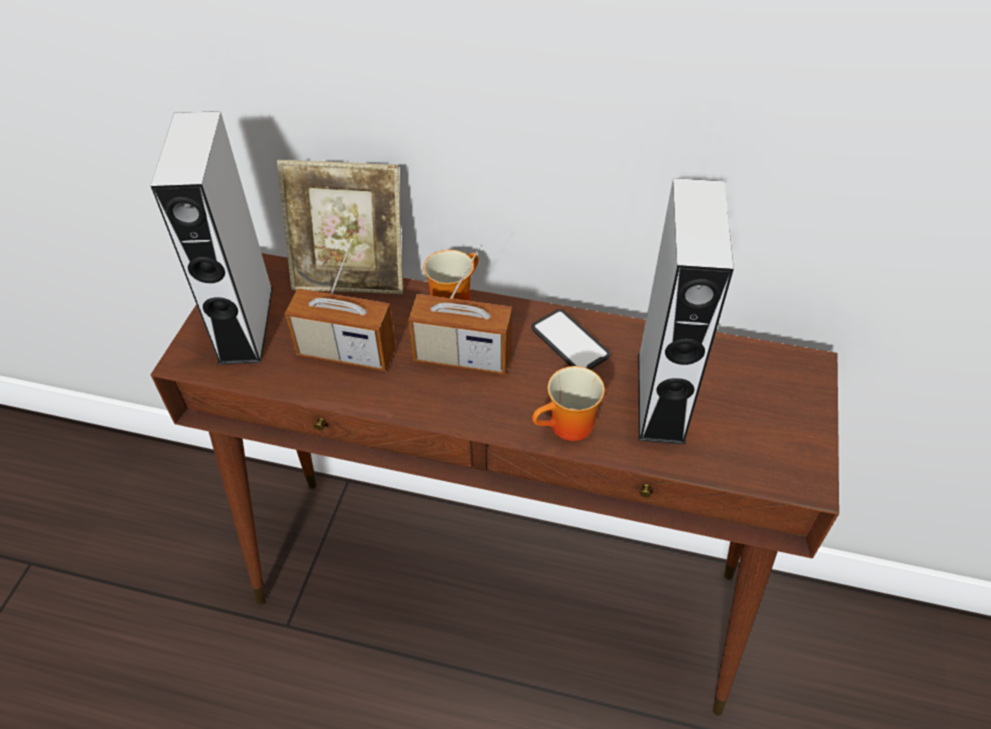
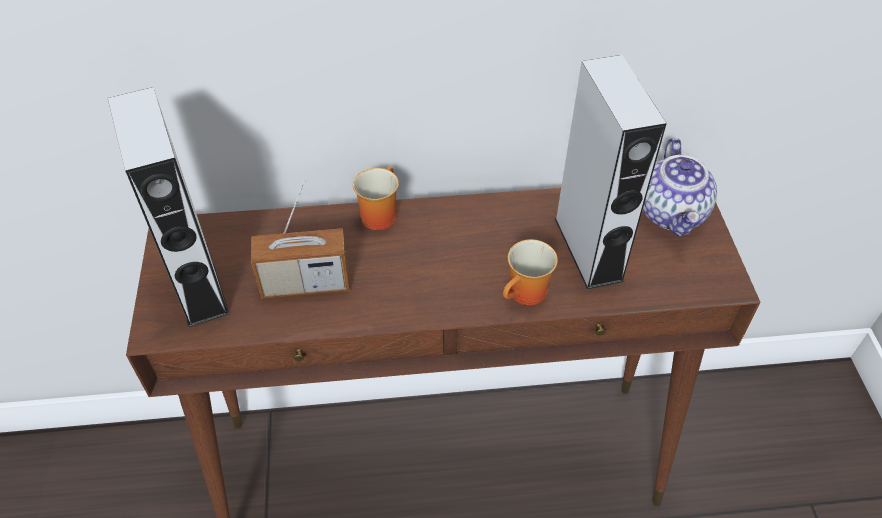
camera: 20 degrees left, 0 degrees up
picture frame [277,160,403,294] -> none
radio [408,243,512,375] -> none
phone [531,309,610,370] -> none
none -> teapot [643,138,717,237]

